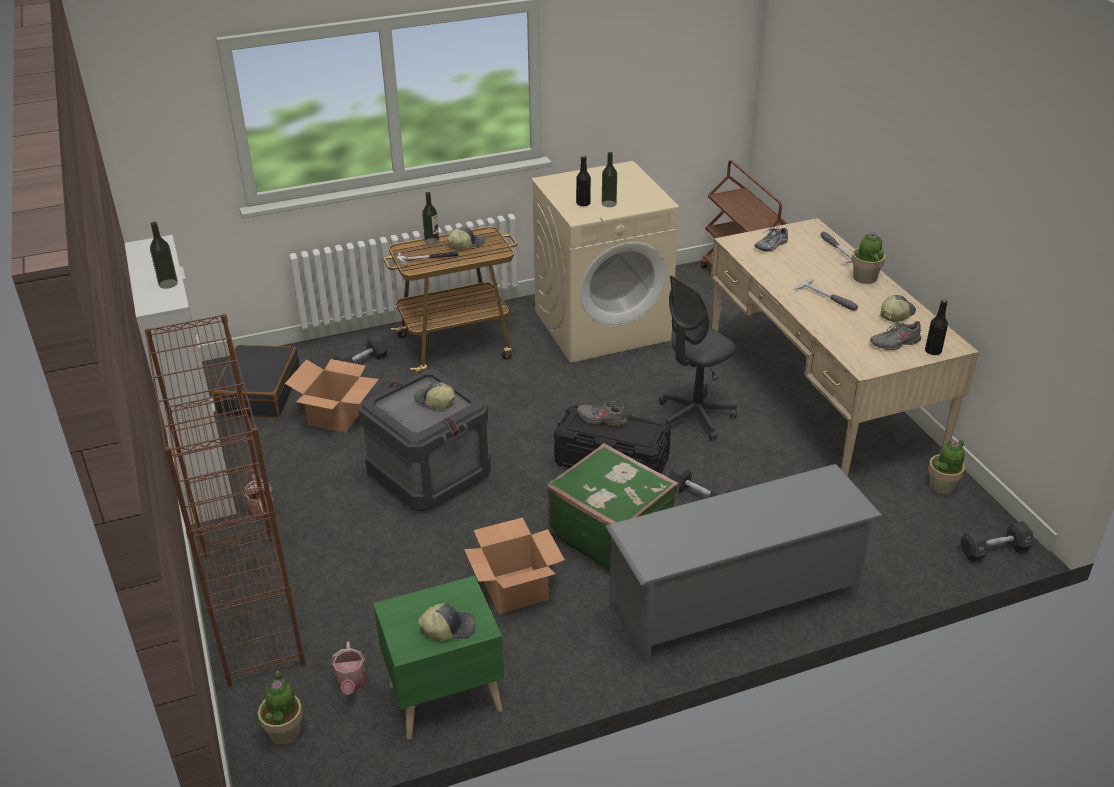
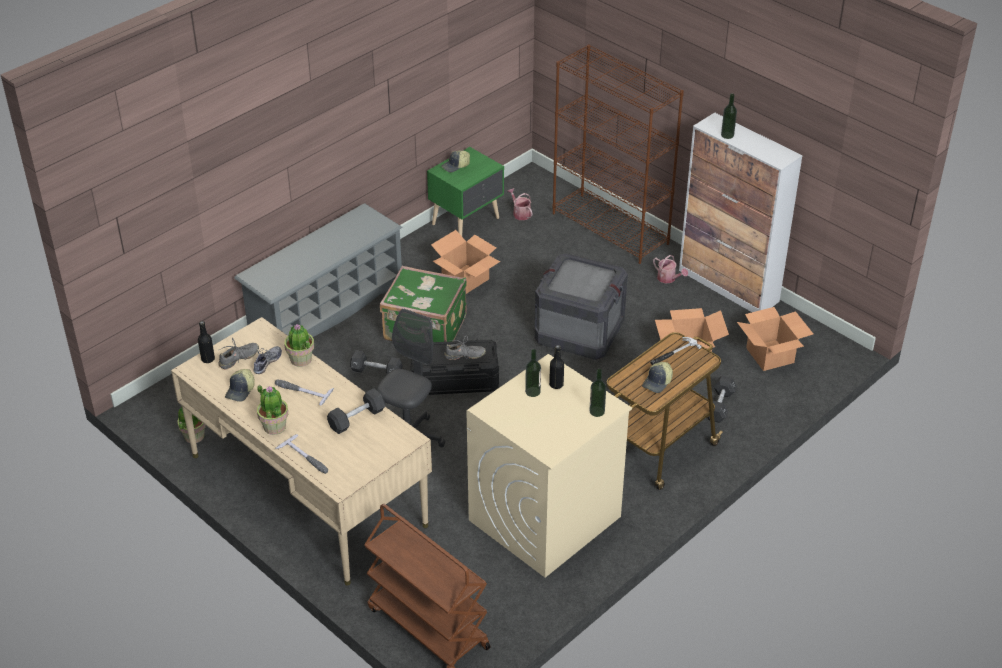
camera: 155 degrees right, 5 degrees up
black suitcase [213,345,300,417] -> cardboard box [737,307,813,371]
potted plant [258,671,303,745] -> potted plant moved to [284,325,314,367]
cap [414,382,455,409] -> none
bottle [422,192,439,245] -> bottle moved to [589,369,606,417]
shoe [755,225,788,252] -> shoe moved to [254,346,282,374]
black dumbbell [961,521,1034,562] -> black dumbbell moved to [327,388,385,434]

